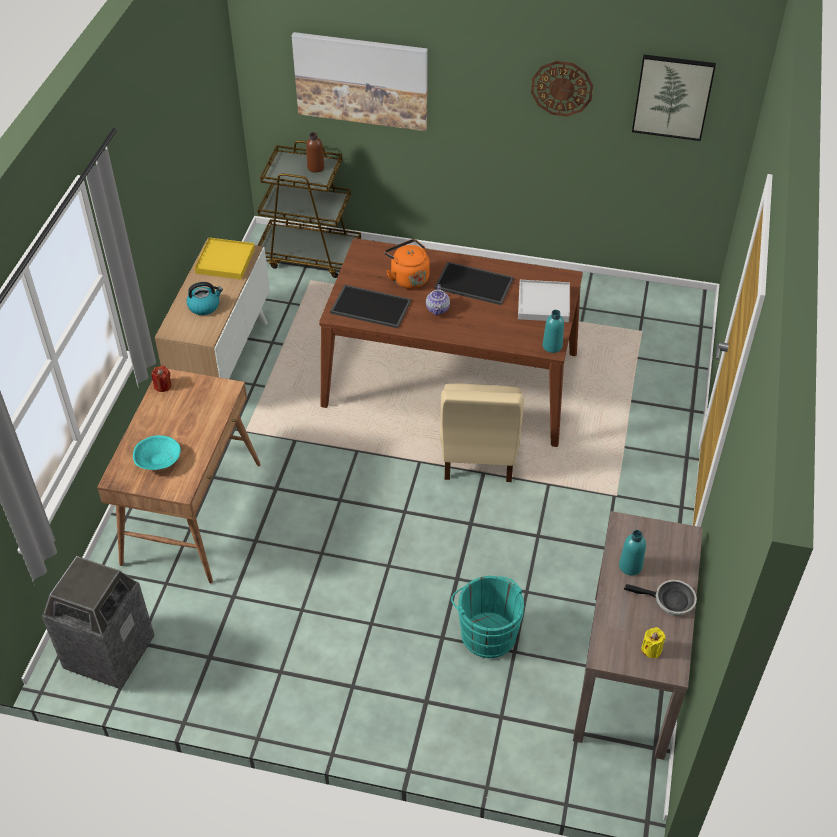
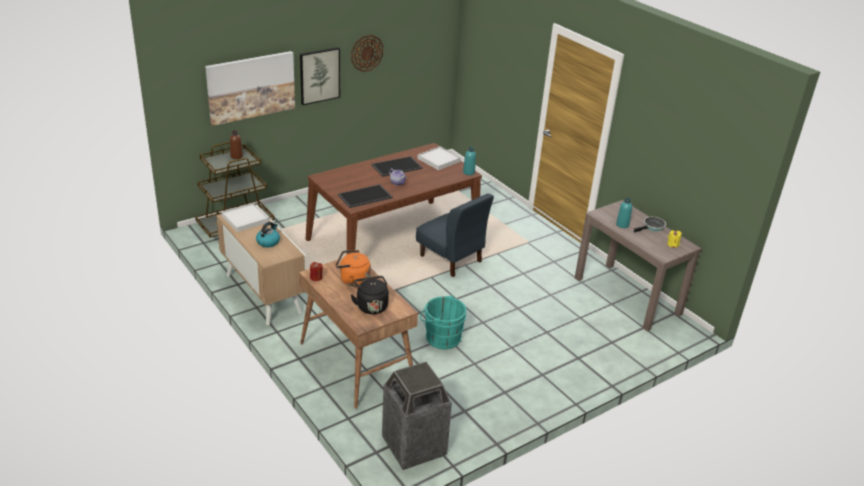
camera: 50 degrees left, 15 degrees down
turquoise bowl [133,435,181,470] -> black kettle [351,276,389,314]
yellow tray [194,237,255,280] -> white tray [222,203,269,232]
orange kettle [385,239,430,289] -> orange kettle moved to [336,250,371,286]
beige chair [440,383,524,482] -> blue chair [416,193,494,277]
turquoise bucket [451,576,524,658] -> turquoise bucket moved to [420,295,467,349]
picture [632,55,716,141] -> picture moved to [300,47,340,105]

